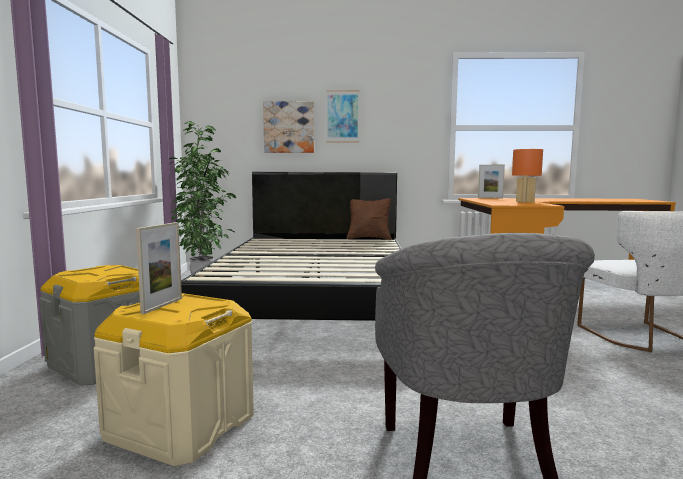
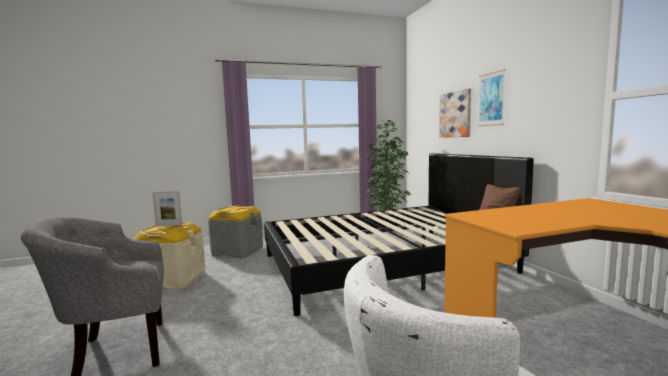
camera: 70 degrees right, 0 degrees up
picture frame [478,165,505,198] -> none
orange table lamp [512,149,543,202] -> none

